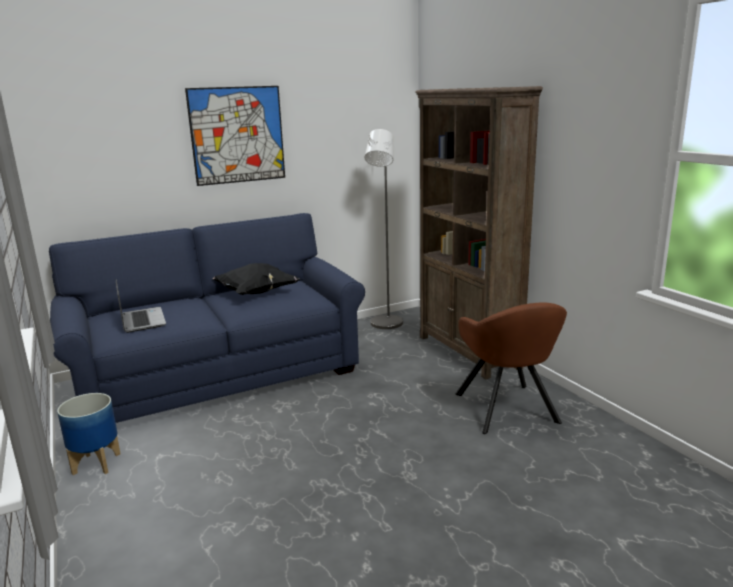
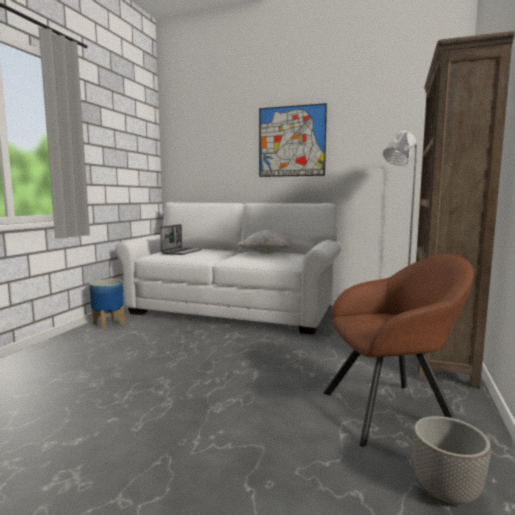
camera: 45 degrees right, 10 degrees down
blue sofa [49,213,365,423] -> white sofa [115,202,341,335]
black pillow [212,263,300,295] -> white pillow [237,230,291,254]
brown armchair [456,303,567,434] -> brown armchair turned 135 degrees counterclockwise [323,254,474,447]
none -> planter [413,416,491,506]

